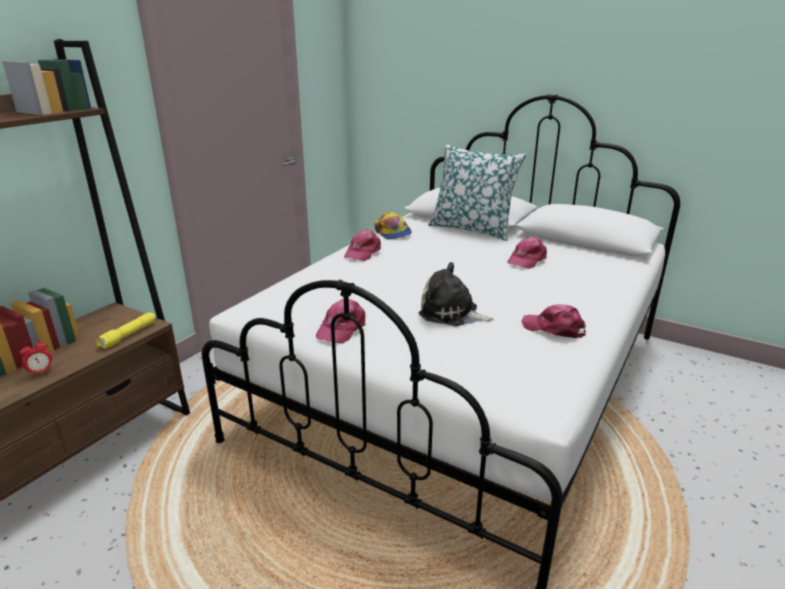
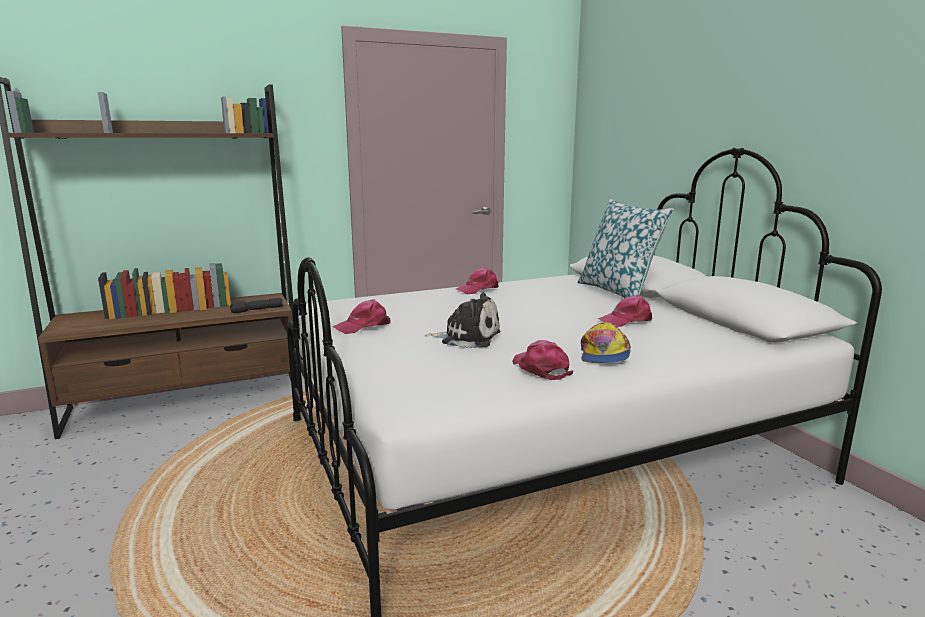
camera: 35 degrees right, 10 degrees down
alarm clock [20,339,53,378] -> none
yellow flashlight [96,312,156,349] -> black flashlight [230,298,283,313]
cap [374,212,412,239] -> cap moved to [581,322,631,363]
plush toy [419,262,494,327] -> plush toy turned 135 degrees clockwise [425,293,501,348]

